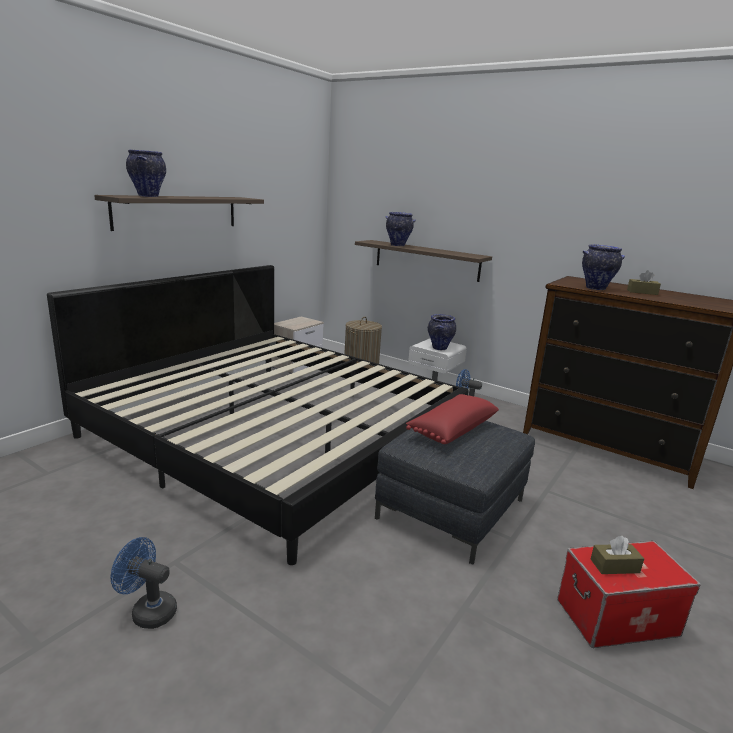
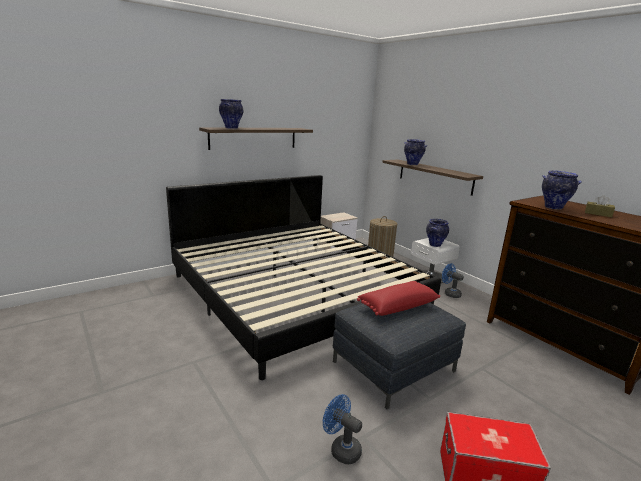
camera: 20 degrees right, 0 degrees up
blue fan [111,537,177,629] -> blue fan moved to [323,394,362,464]
brown tissue box [591,536,644,574] -> none

